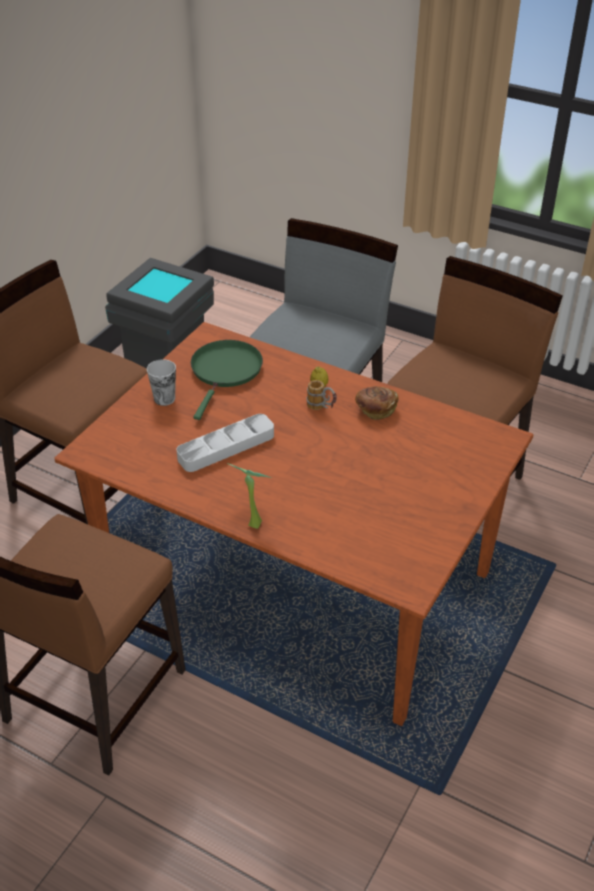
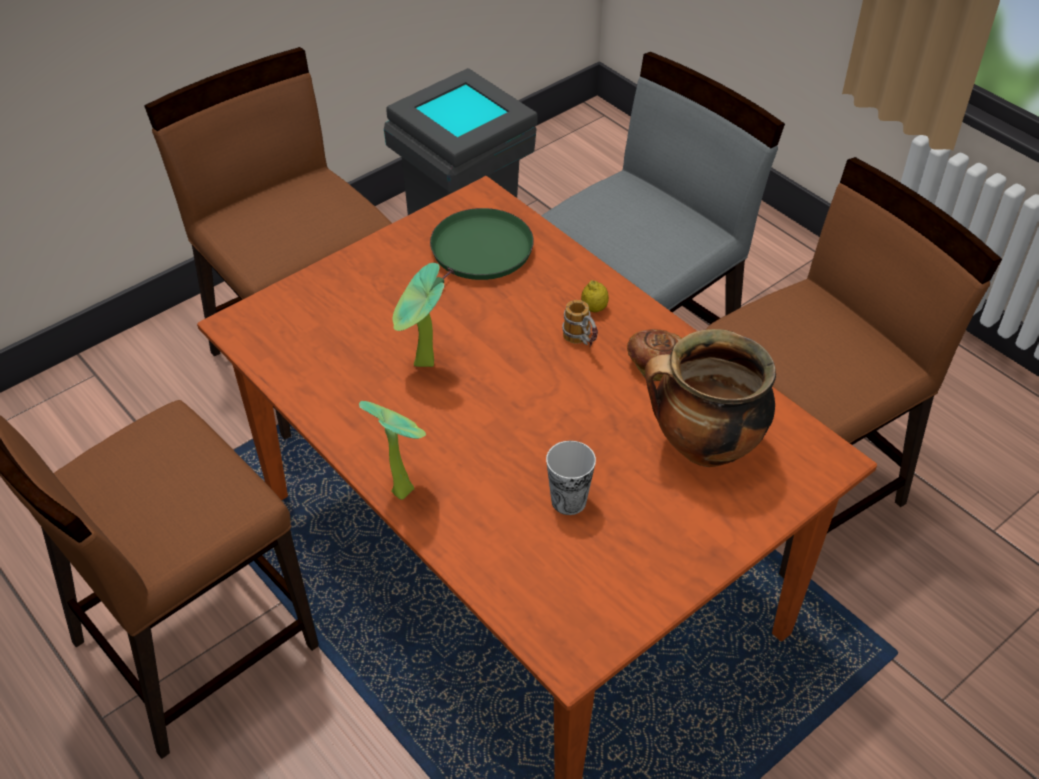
camera: 20 degrees right, 5 degrees up
cup [147,359,176,406] -> cup moved to [546,441,596,515]
grey tray [176,414,274,472] -> potted plant [393,263,444,367]
none -> cooking pot [645,329,776,467]

